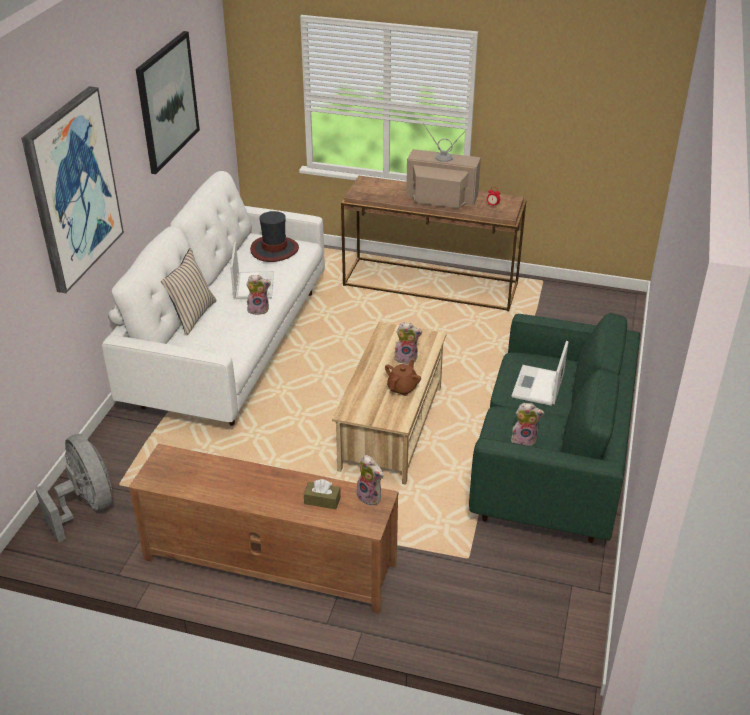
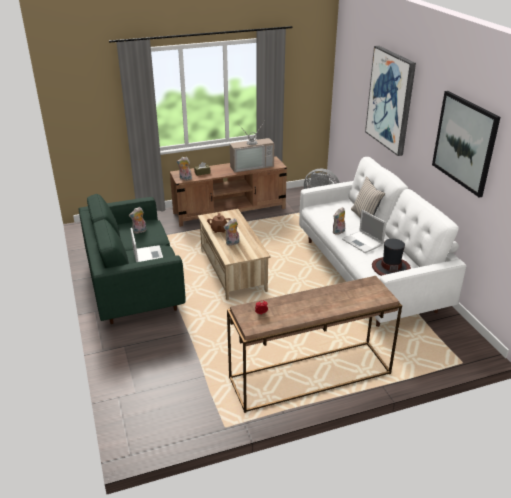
camera: 145 degrees right, 5 degrees down
television [406,125,481,208] -> television moved to [230,121,274,172]

